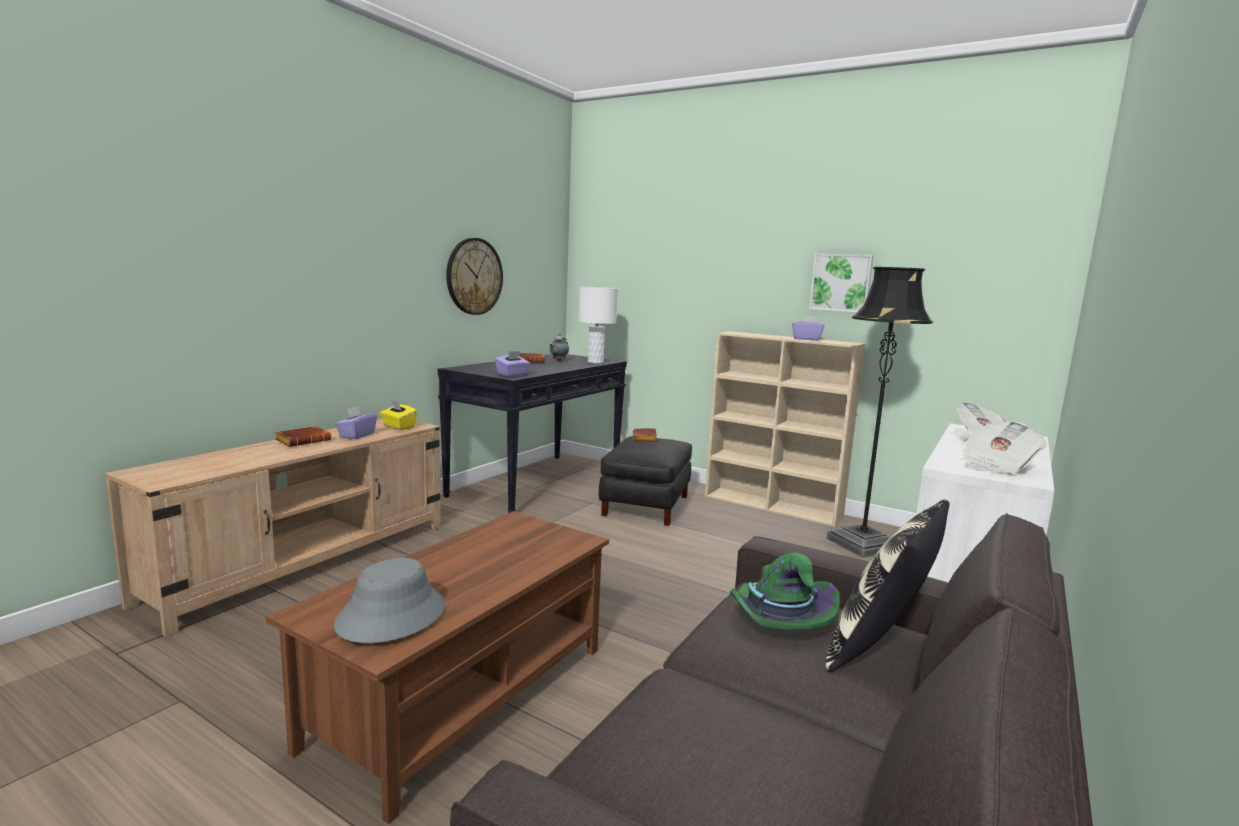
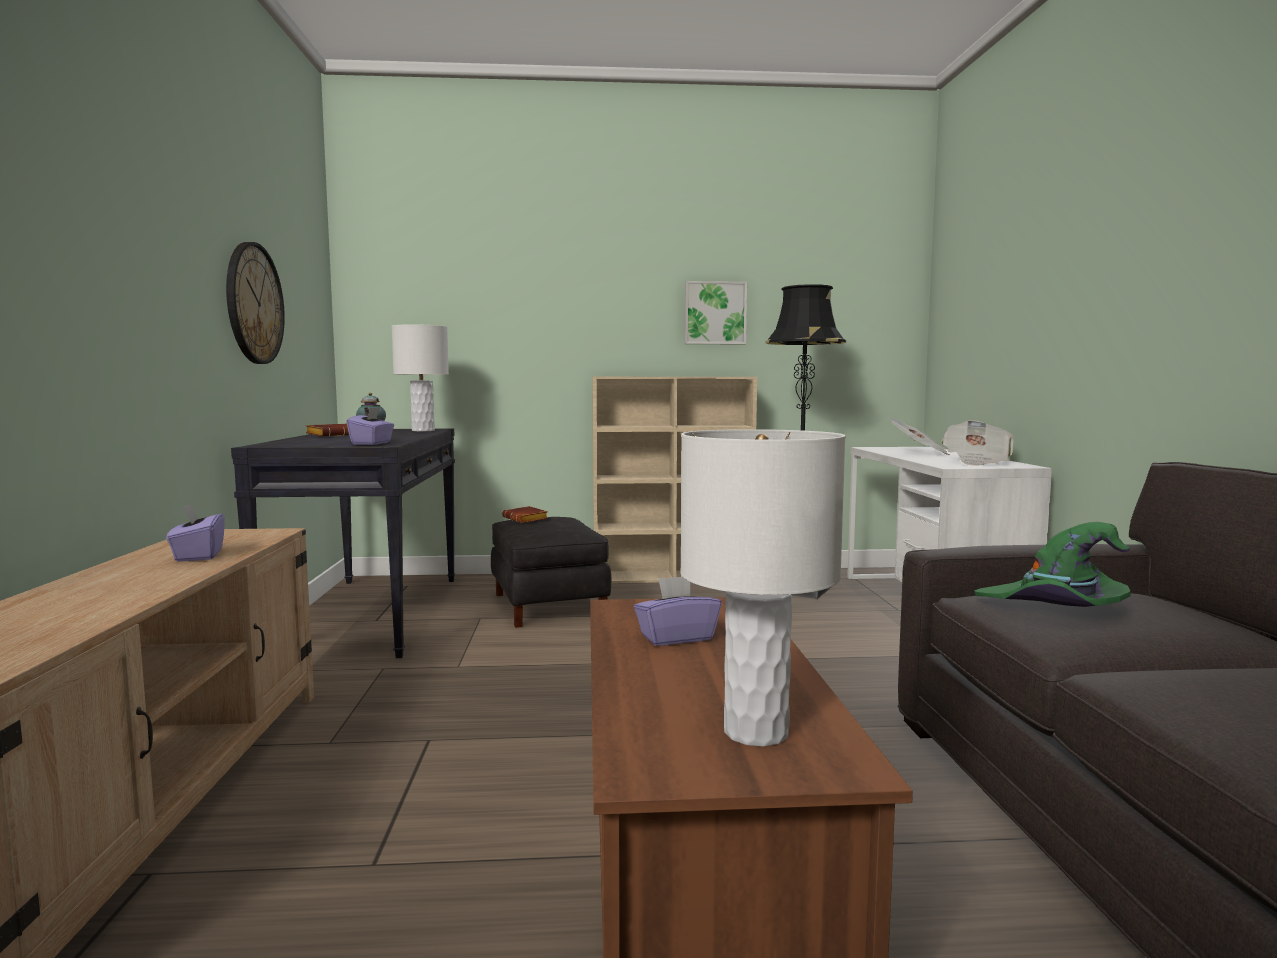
camera: 35 degrees left, 5 degrees down
brown book [275,426,331,447] -> none
grey hat [334,558,445,643] -> white table lamp [680,429,846,747]
yellow tissue box [380,400,417,430] -> none
purple tissue box [792,315,824,341] -> purple tissue box moved to [634,577,721,646]
pillow [825,500,950,672] -> none

